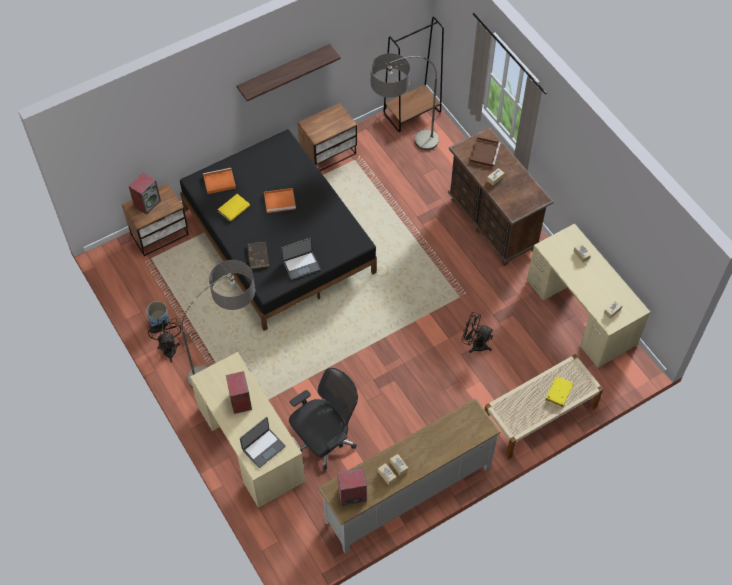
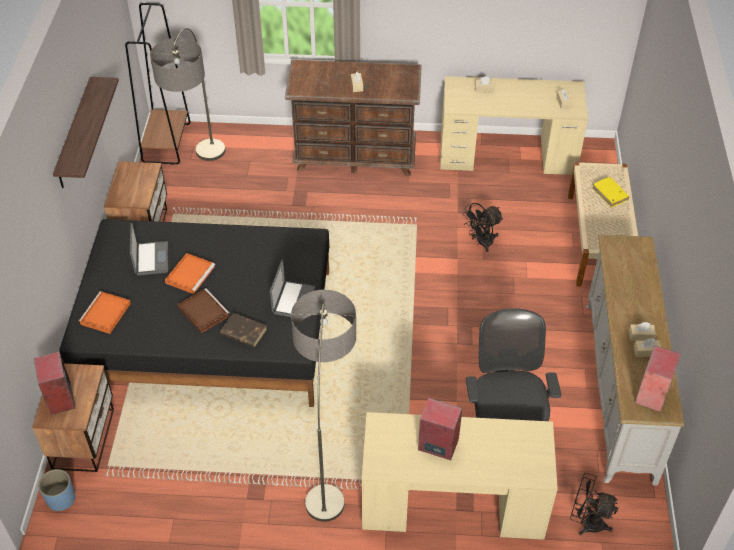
camera: 55 degrees left, 10 degrees down
blue planter [146,301,169,326] -> blue planter moved to [38,469,75,511]
black fan [148,316,181,363] -> black fan moved to [570,473,618,536]
yellow book [218,194,250,222] -> none
laptop [240,417,286,468] -> laptop moved to [130,223,168,275]
brown tray [470,137,500,167] -> brown tray moved to [178,288,230,333]

